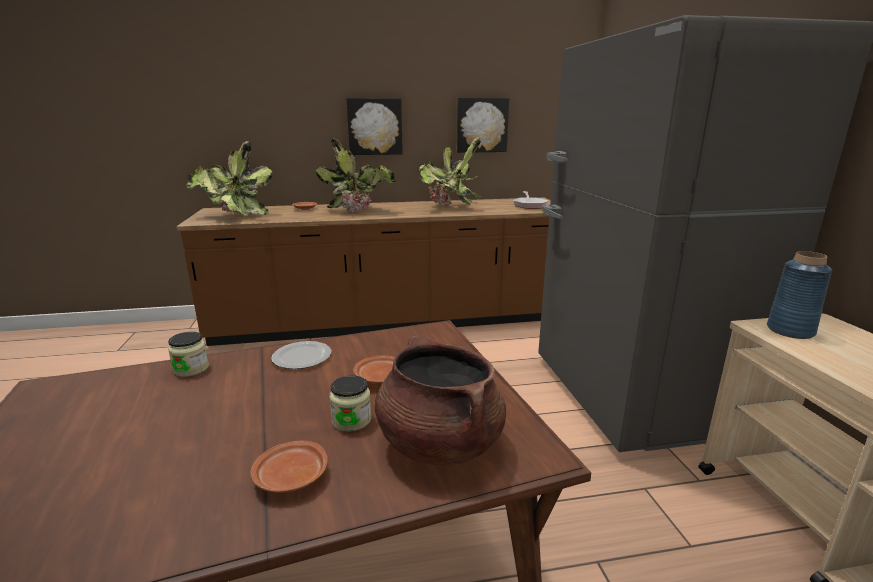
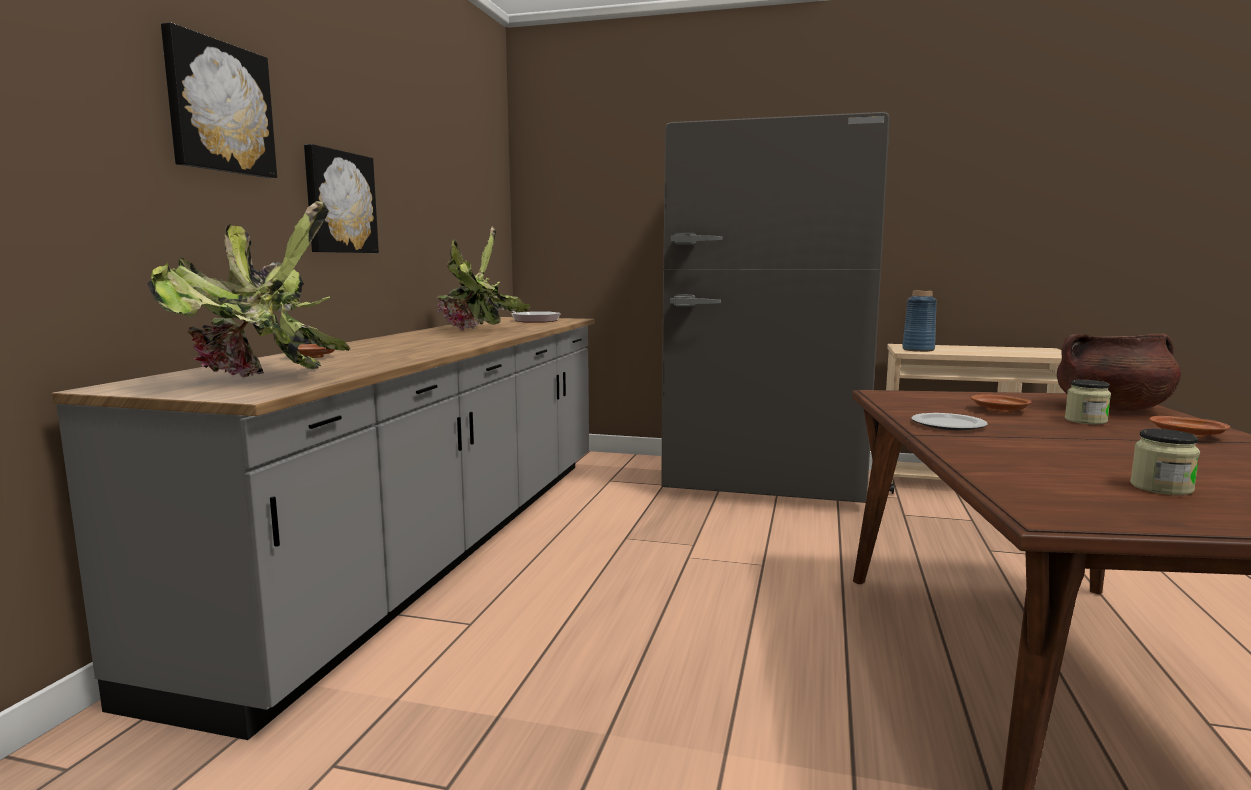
camera: 65 degrees left, 10 degrees down
jar [168,332,209,377] -> jar moved to [1130,429,1200,495]
brown counter [177,198,551,346] -> grey counter [52,317,595,740]
potted plant [316,138,396,213] -> none
picture [457,98,509,153] -> picture moved to [161,22,277,178]

